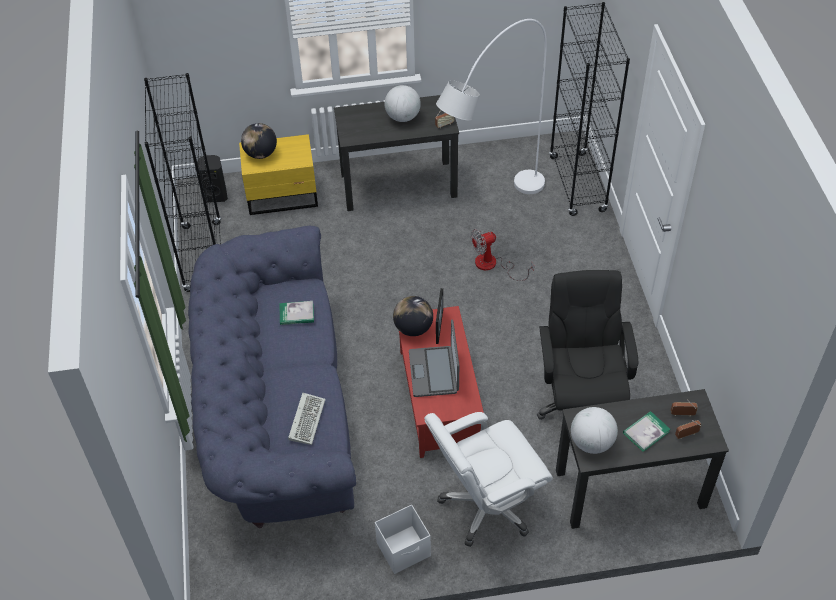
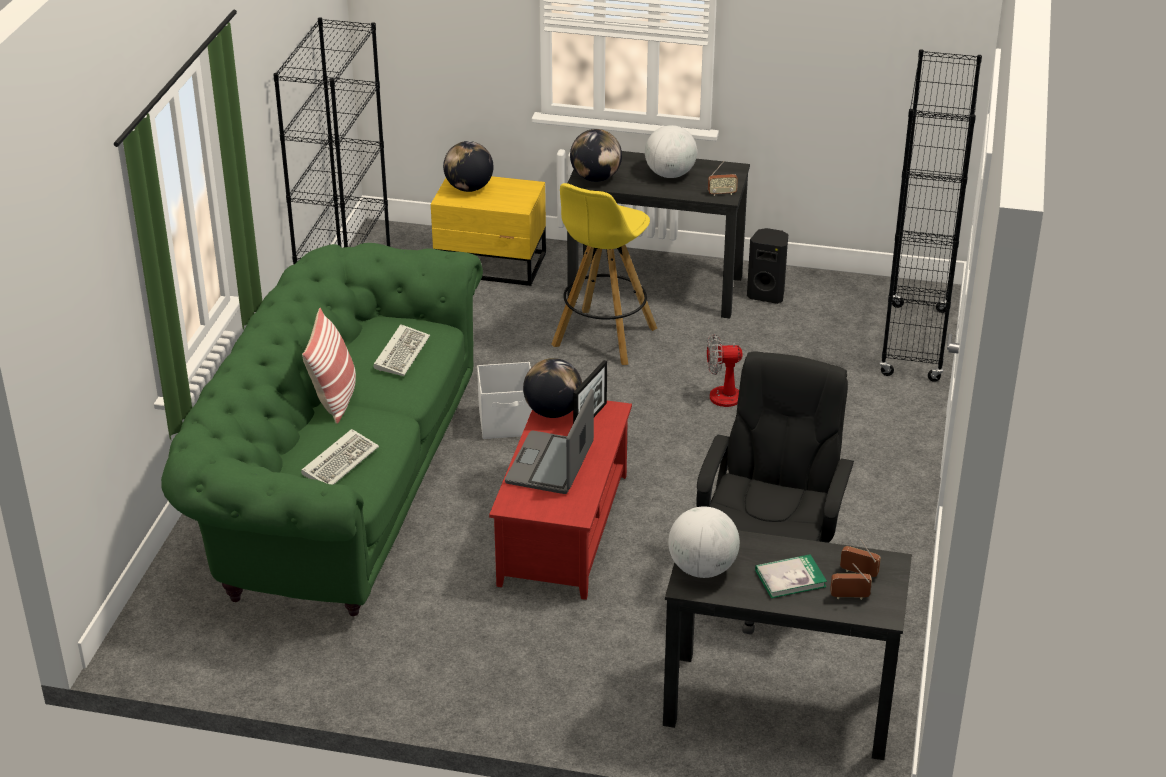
camera: 20 degrees right, 15 degrees down
blue sofa [188,226,356,528] -> green sofa [161,243,483,616]
black speaker [198,155,228,203] -> black speaker moved to [747,228,788,304]
book [280,301,314,325] -> keyboard [374,324,430,376]
white storage box [375,505,431,574] -> white storage box moved to [477,362,532,439]
white office chair [424,412,553,547] -> none
white floor lamp [436,19,547,194] -> none
none -> pillow [302,308,356,424]
none -> yellow stool [551,183,657,365]
none -> globe [570,129,622,182]

